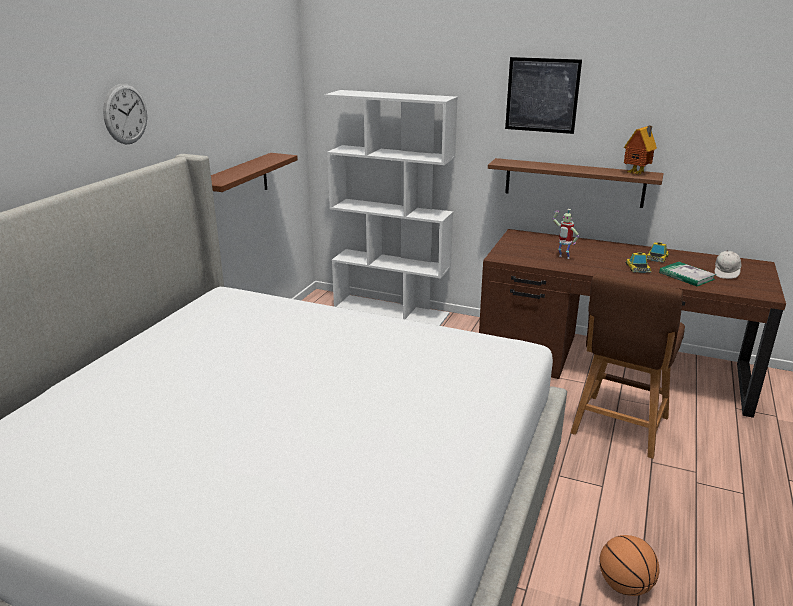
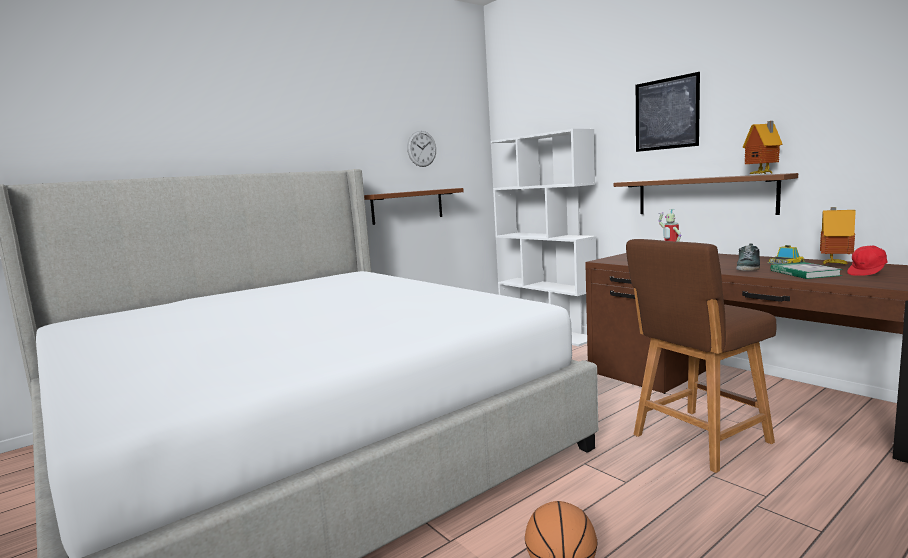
camera: 30 degrees right, 15 degrees down
wall clock [103,84,147,144] -> wall clock moved to [407,131,436,167]
toy car [625,252,652,273] -> shoe [736,244,760,271]
white cap [715,250,742,279] -> red cap [847,246,888,276]
none -> toy house [820,207,856,264]

